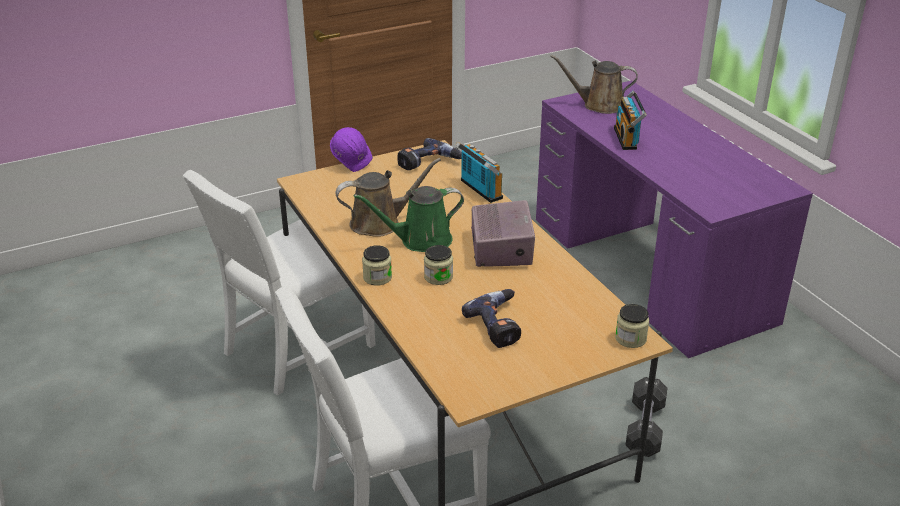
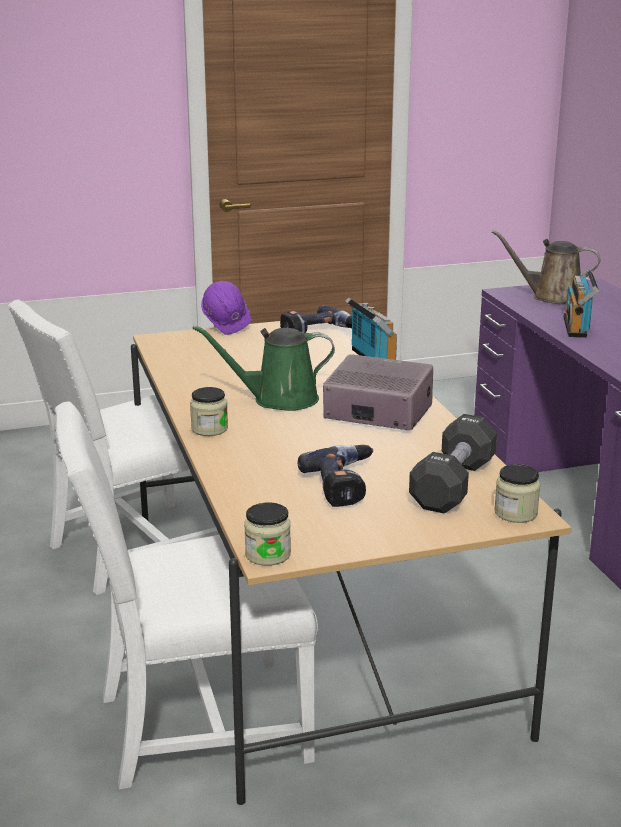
camera: 10 degrees right, 10 degrees down
brown watering can [336,158,441,237] -> none
jar [424,245,453,285] -> jar moved to [244,502,291,566]
radio [471,200,535,267] -> radio turned 75 degrees counterclockwise [323,354,433,430]
black dumbbell [625,377,667,457] -> black dumbbell moved to [409,414,497,513]

